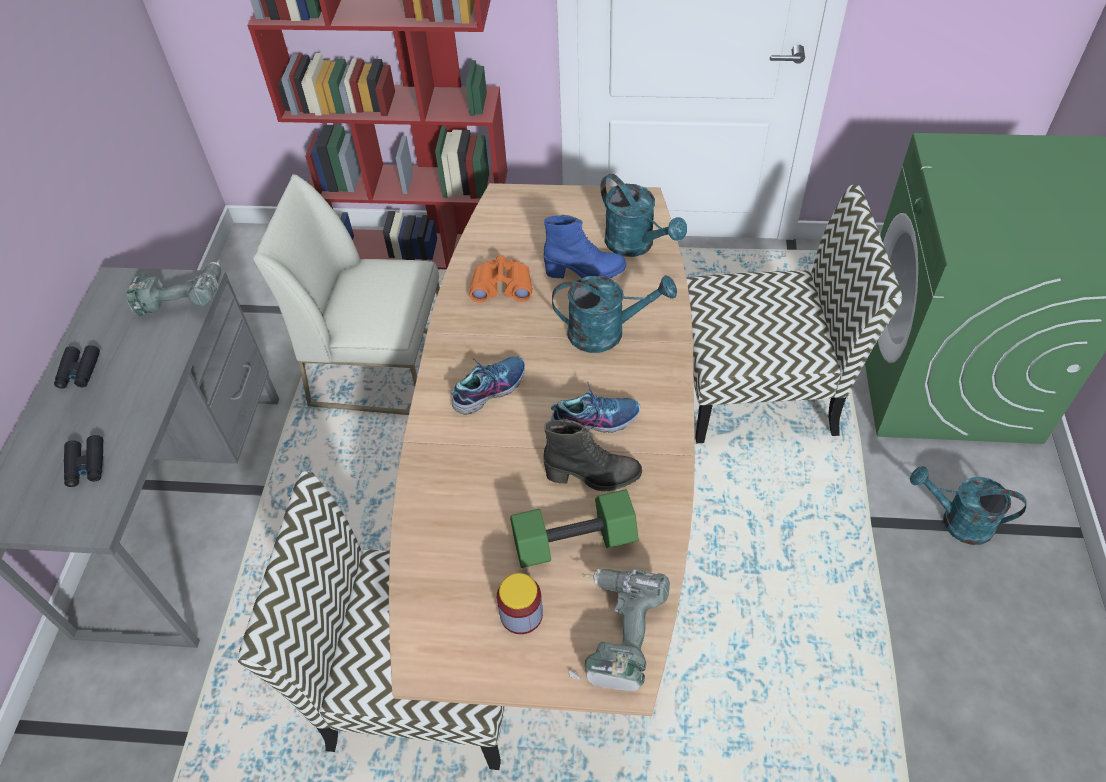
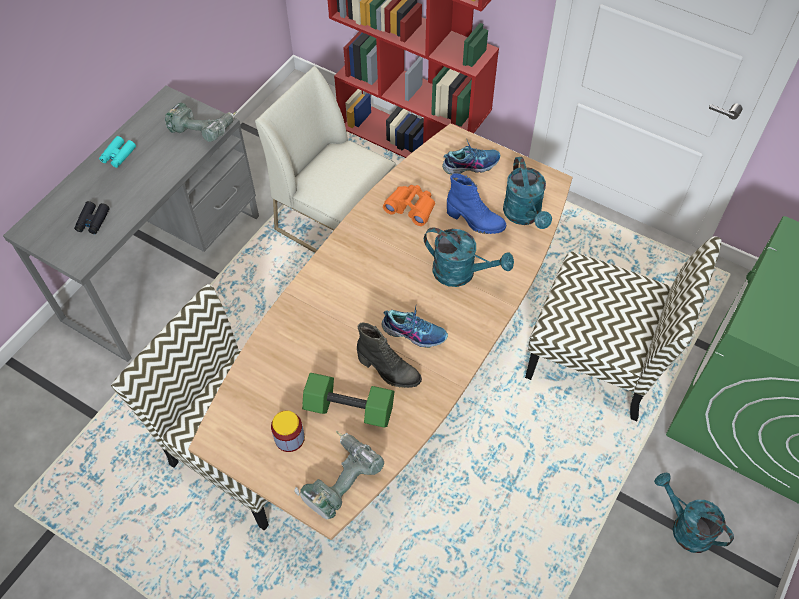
camera: 25 degrees right, 5 degrees up
black binoculars [54,345,100,389] -> turquoise binoculars [99,136,136,168]
shoe [451,356,525,415] -> shoe moved to [442,140,500,174]

